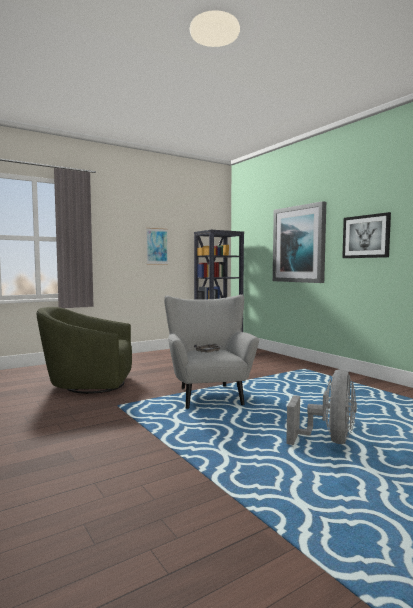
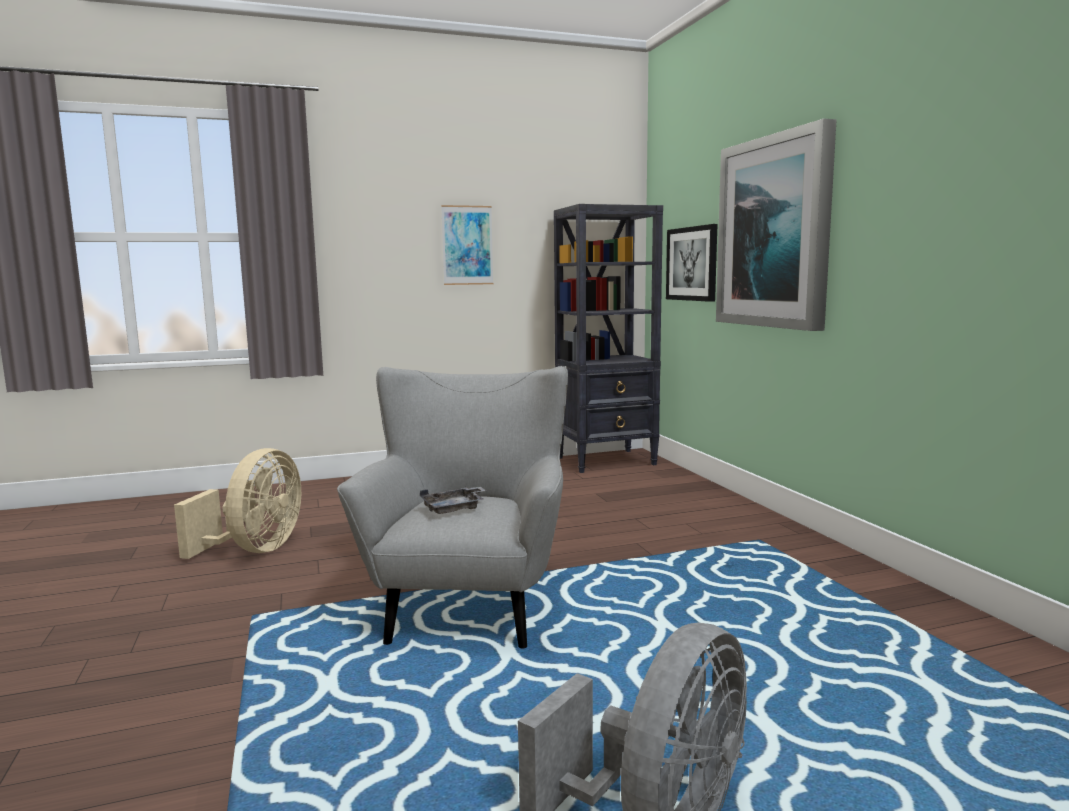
camera: 15 degrees right, 5 degrees up
green armchair [36,307,132,394] -> beige fan [174,448,301,559]
picture [342,212,391,258] -> picture moved to [666,224,717,302]

